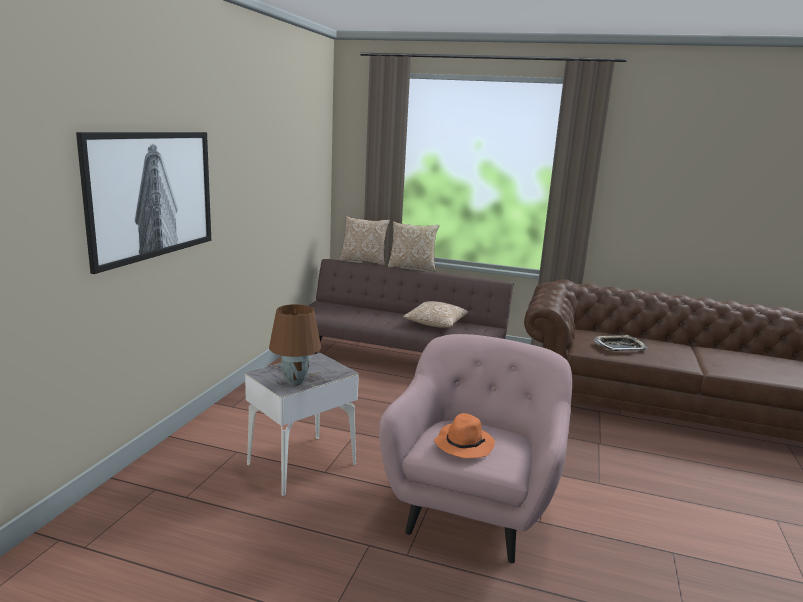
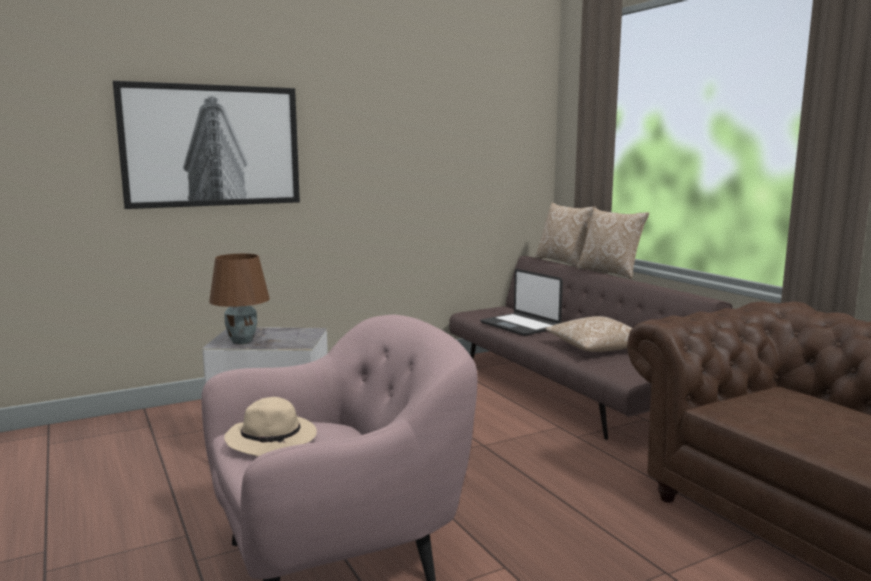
camera: 45 degrees right, 5 degrees down
orange hat [434,413,495,458] -> beige hat [224,397,317,457]
tray [594,335,647,351] -> none
none -> laptop [480,269,563,336]

